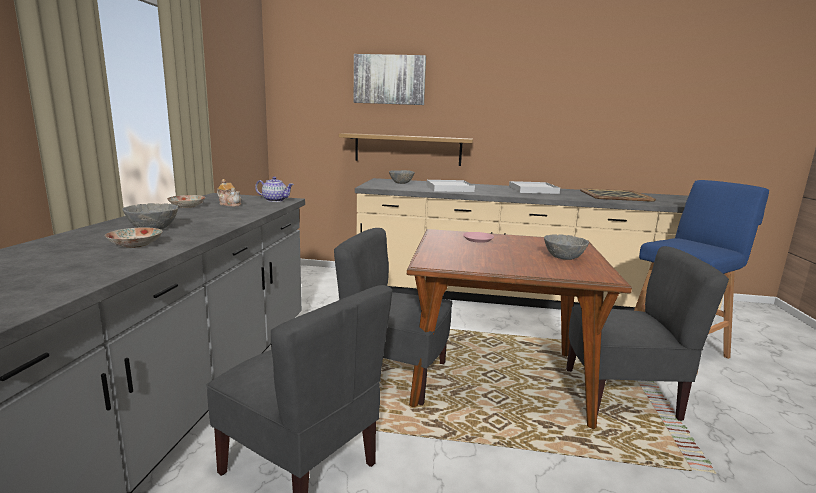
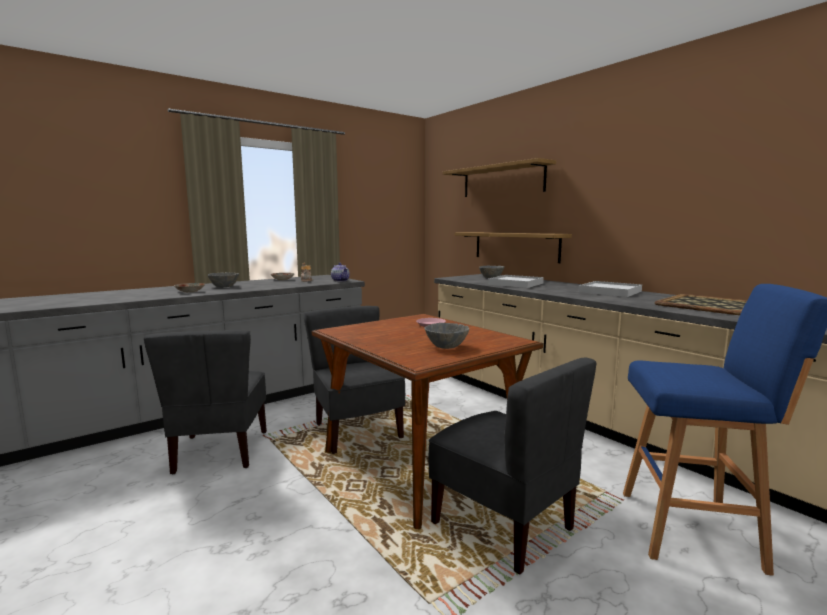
camera: 45 degrees right, 5 degrees down
picture [354,54,426,105] -> shelf [443,158,556,197]

